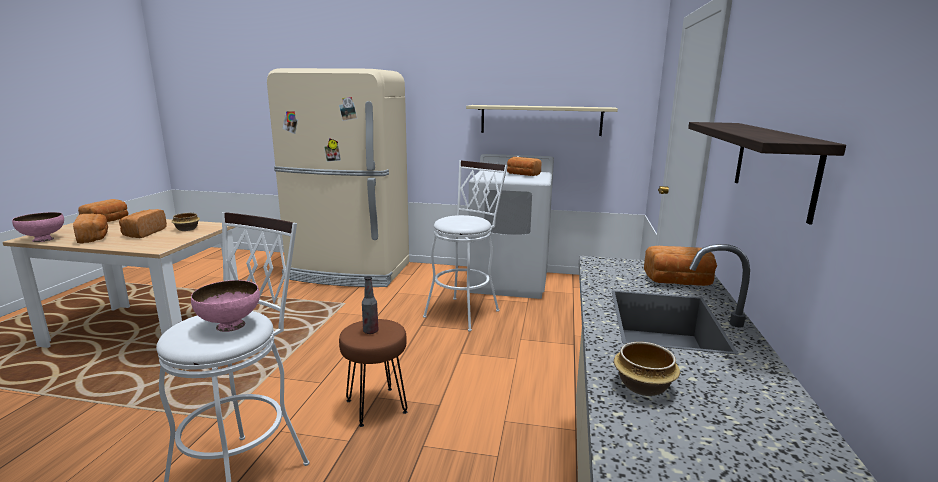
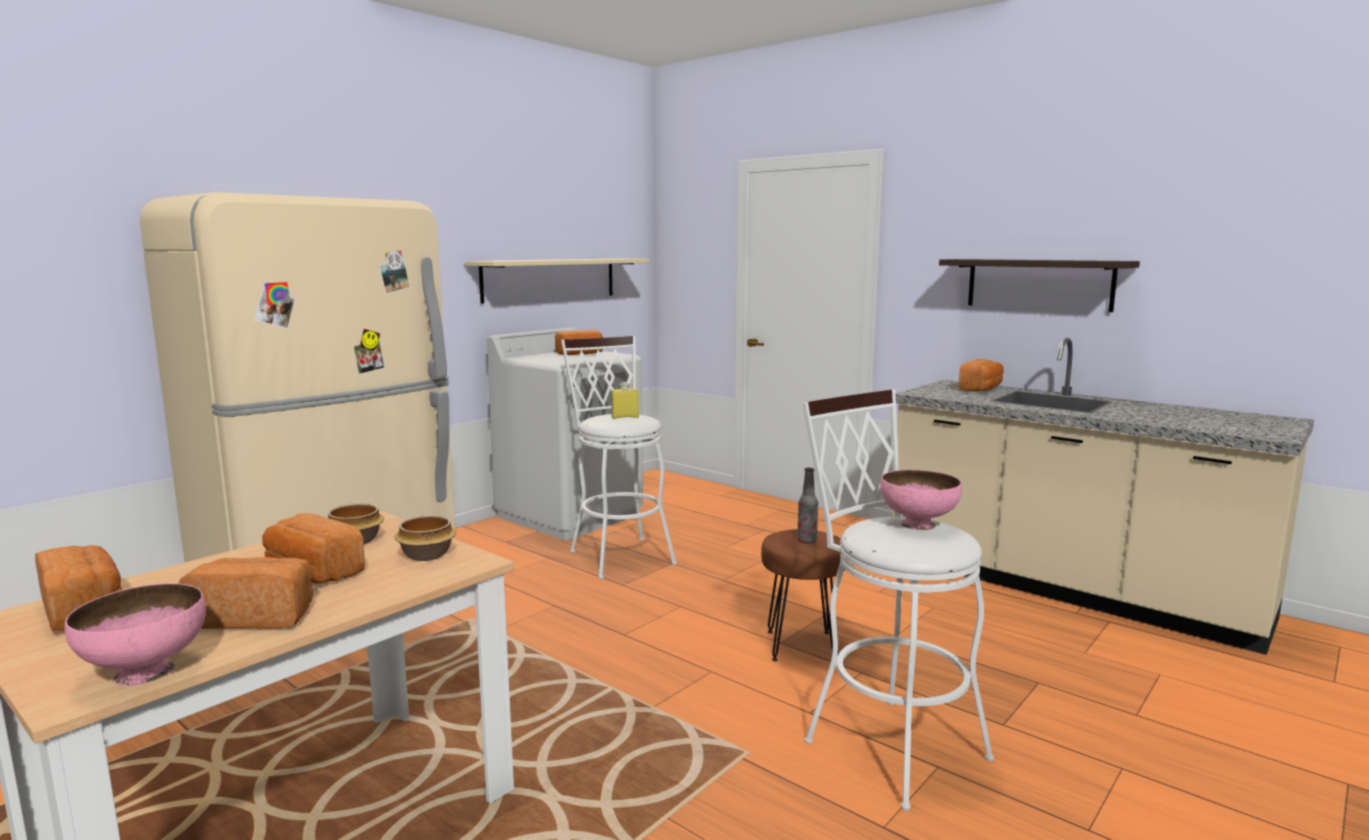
camera: 60 degrees left, 5 degrees down
bowl [614,342,680,396] -> bowl moved to [394,515,456,561]
none -> yellow bottle [611,382,639,419]

